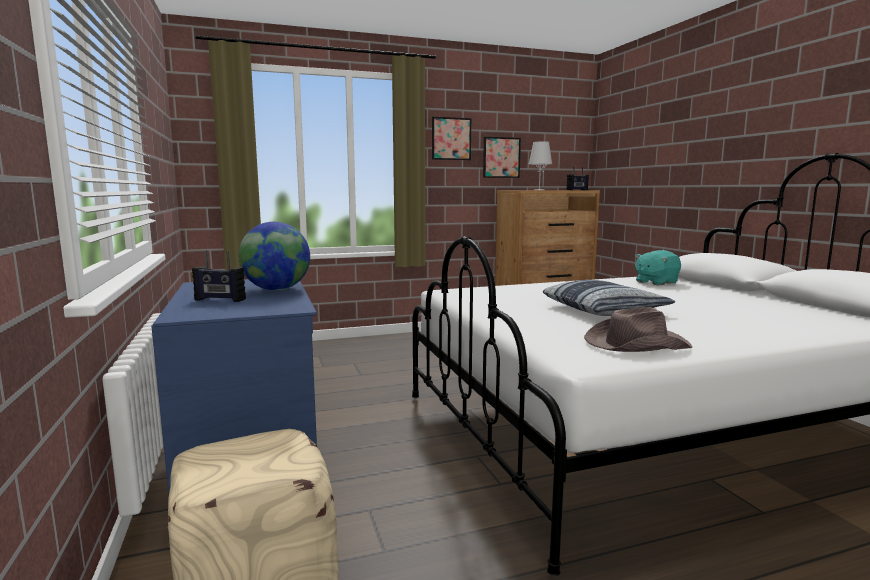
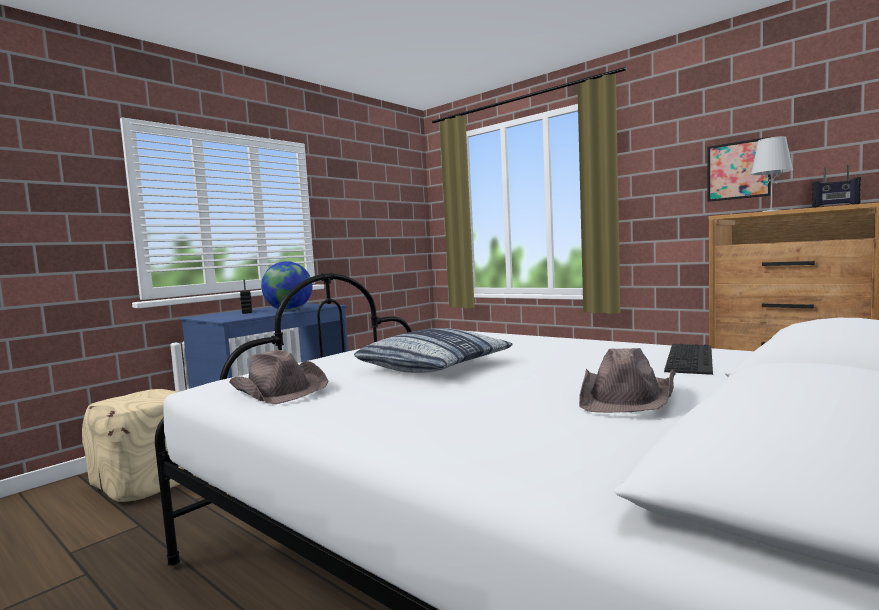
camera: 60 degrees right, 5 degrees down
picture [432,117,471,160] -> none
turquoise plush toy [635,250,681,285] -> keyboard [664,344,713,375]
none -> brown hat [579,348,676,413]

